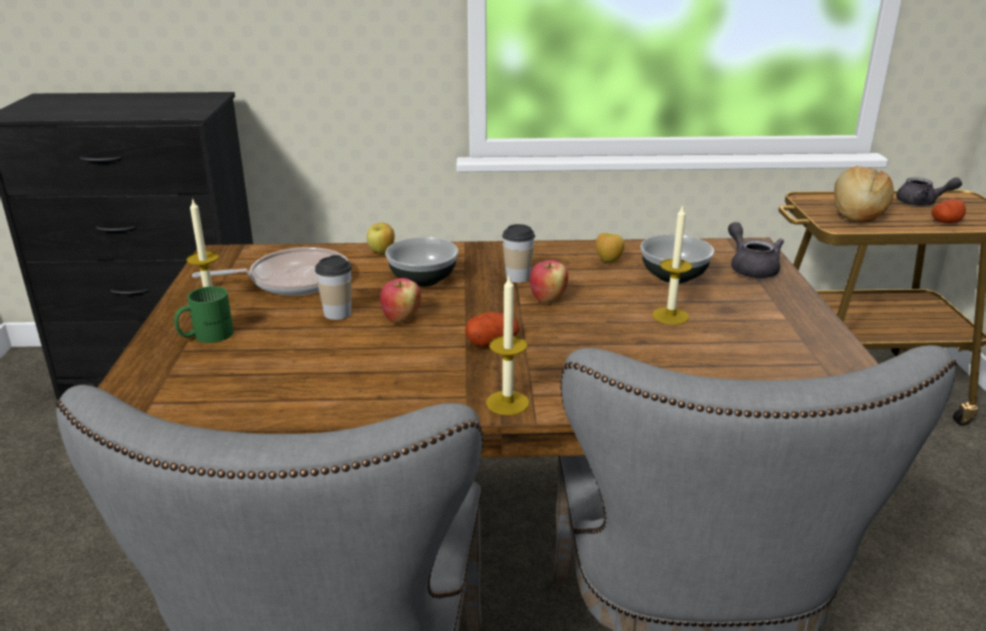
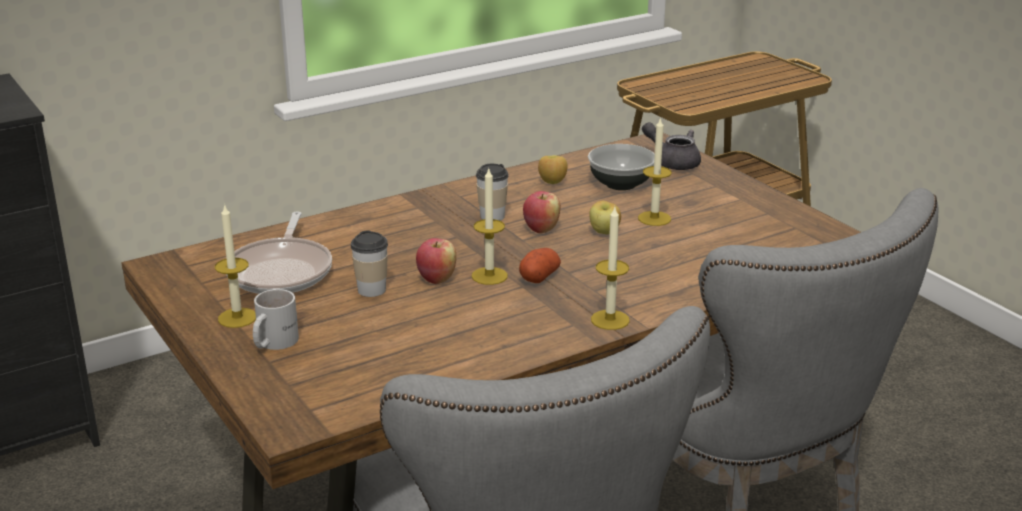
camera: 30 degrees left, 0 degrees up
green mug [174,286,234,343] -> white mug [253,289,299,350]
frying pan [192,247,348,295] -> frying pan turned 135 degrees clockwise [226,211,332,294]
apple [367,222,395,254] -> apple moved to [589,201,621,235]
bowl [385,237,459,287] -> none
bread [834,166,894,222] -> none
grey teapot [896,177,962,206] -> none
potato [932,198,966,223] -> none
none -> candle [472,167,508,285]

